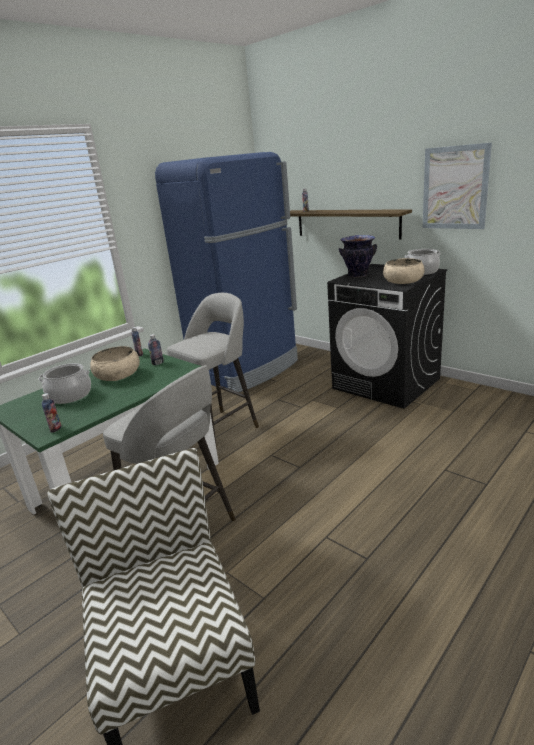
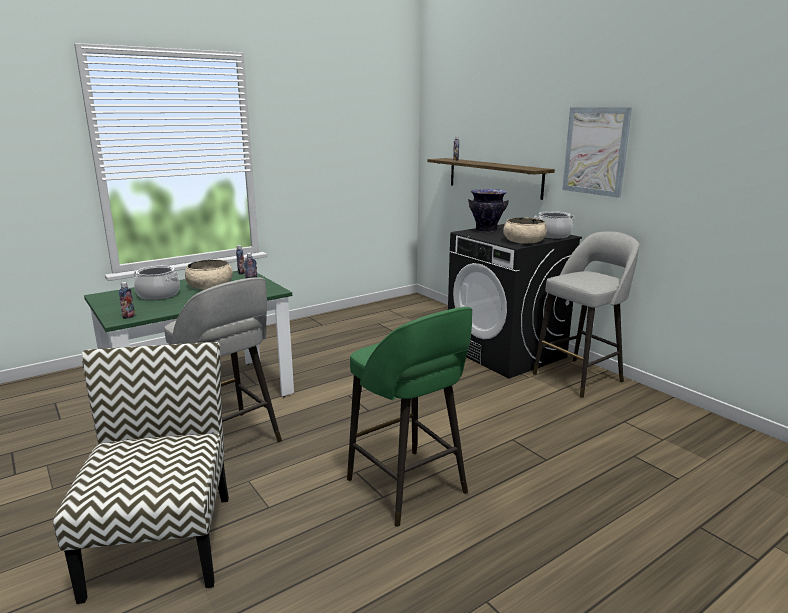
camera: 10 degrees right, 5 degrees down
blue fridge [155,152,298,392] -> none
grey stool [167,293,259,450] -> grey stool moved to [533,231,639,398]
none -> green stool [347,307,472,527]

